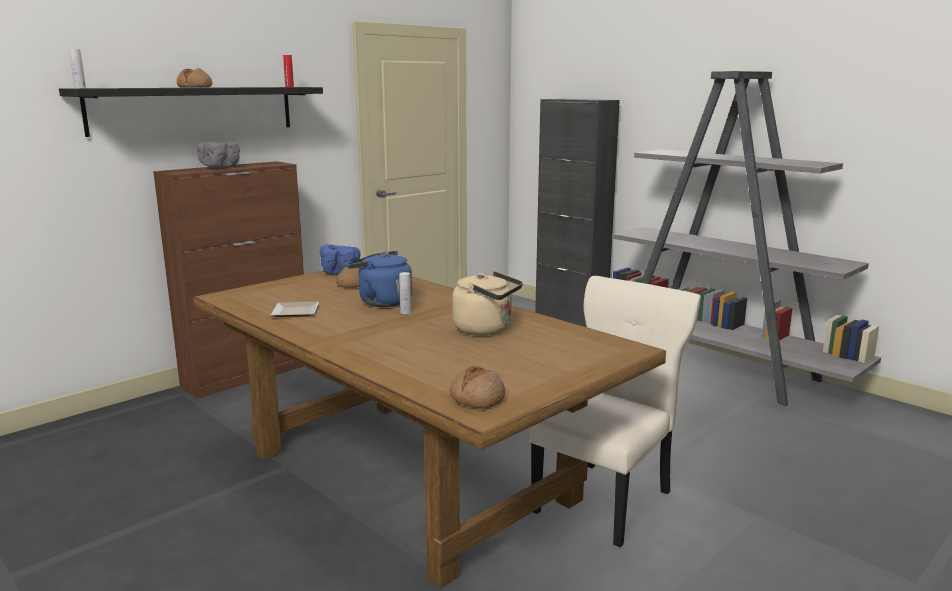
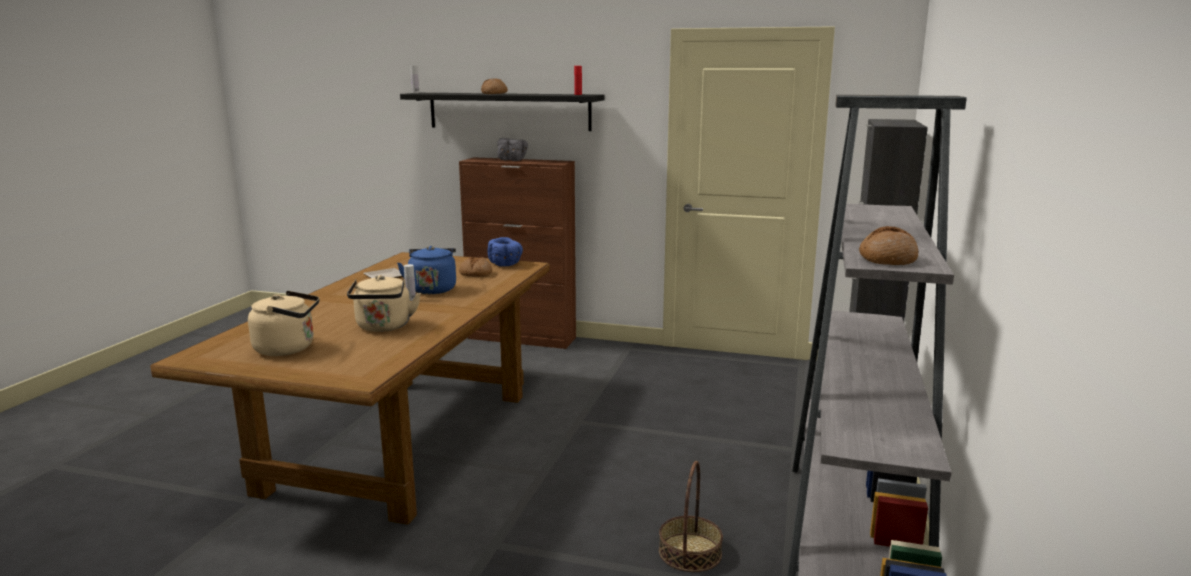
camera: 60 degrees right, 0 degrees up
bread [450,366,505,409] -> bread moved to [859,226,918,265]
beige chair [528,276,701,547] -> none
none -> beige kettle [248,291,320,356]
none -> basket [659,461,723,572]

